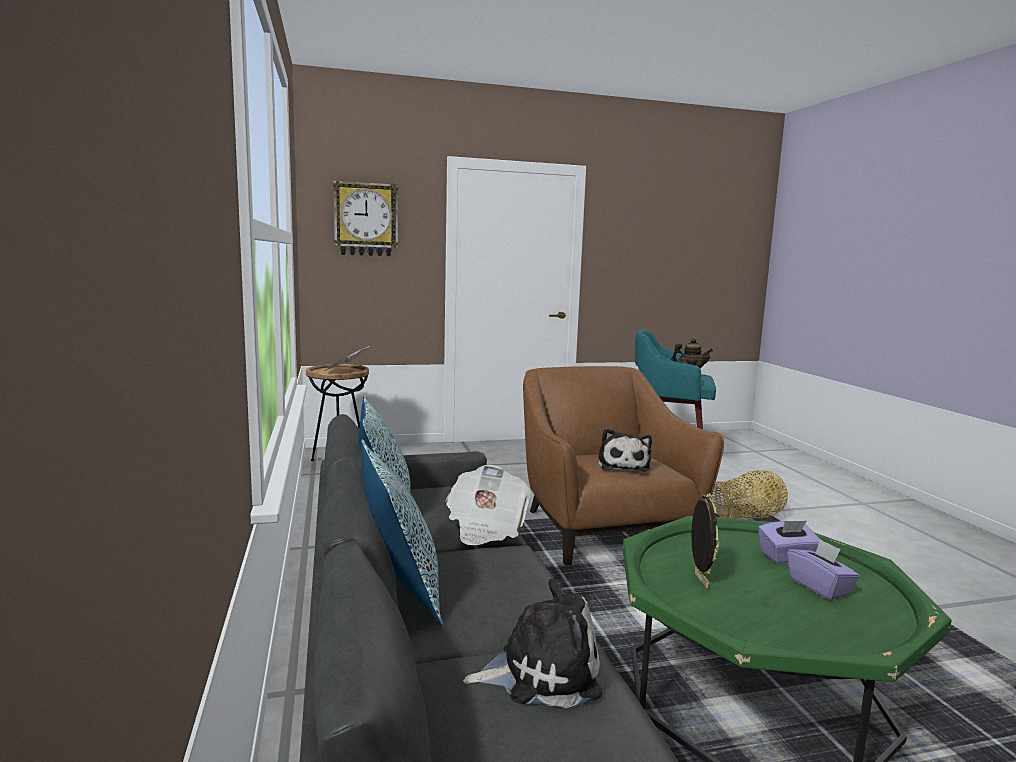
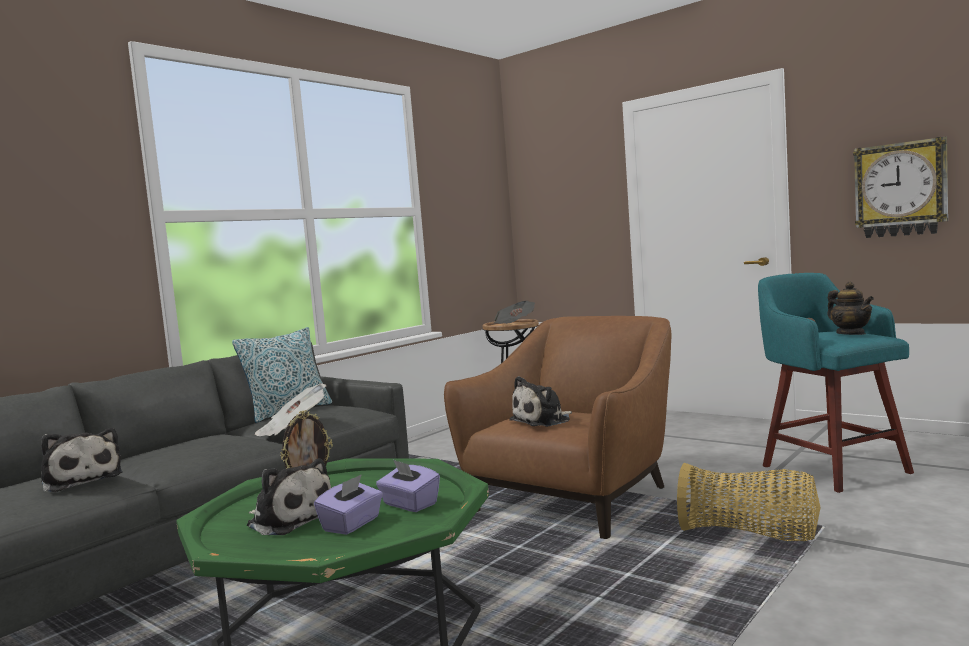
camera: 55 degrees right, 5 degrees down
wall clock [333,180,398,256] -> wall clock moved to [853,137,948,238]
pillow [360,439,443,627] -> none
none -> plush toy [247,458,331,535]

